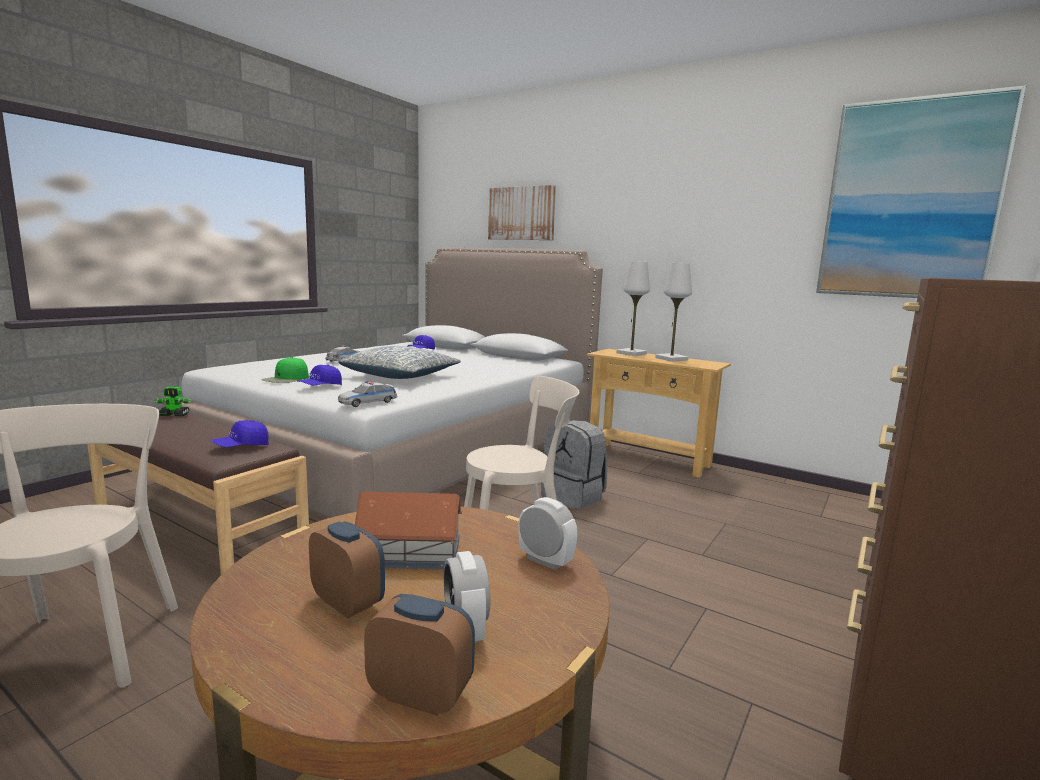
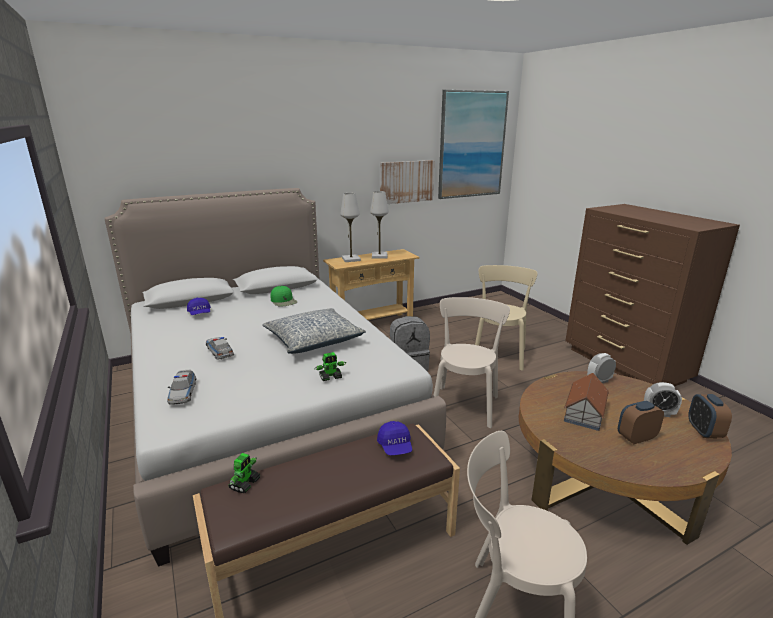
camera: 60 degrees left, 10 degrees up
green cap [262,357,309,383] -> green cap moved to [271,286,297,307]
blue cap [297,365,342,385] -> toy robot [315,352,346,381]
toy car [338,381,397,407] -> toy car moved to [167,370,196,405]
alarm clock [364,594,475,715] -> alarm clock turned 45 degrees counterclockwise [688,394,732,438]
picture [488,185,556,240] -> picture moved to [380,160,434,204]
none -> beige chair [475,265,537,371]

